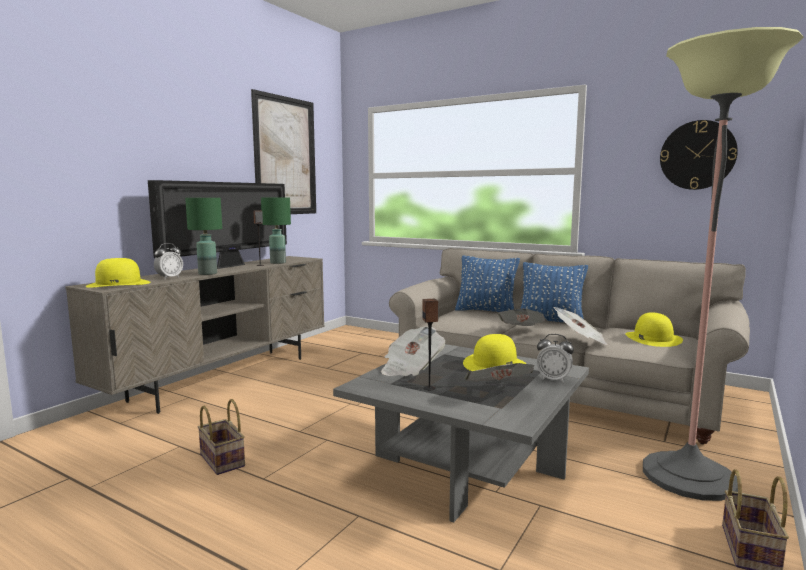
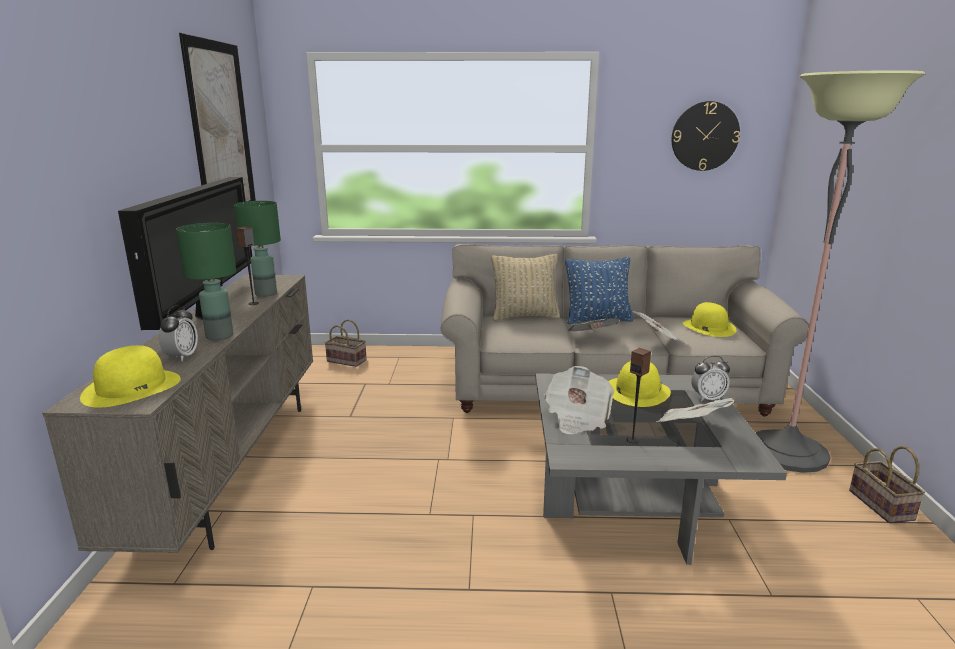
camera: 30 degrees left, 10 degrees up
basket [197,399,245,475] -> basket moved to [325,319,367,367]
blue pillow [455,255,520,312] -> beige pillow [491,254,560,320]

